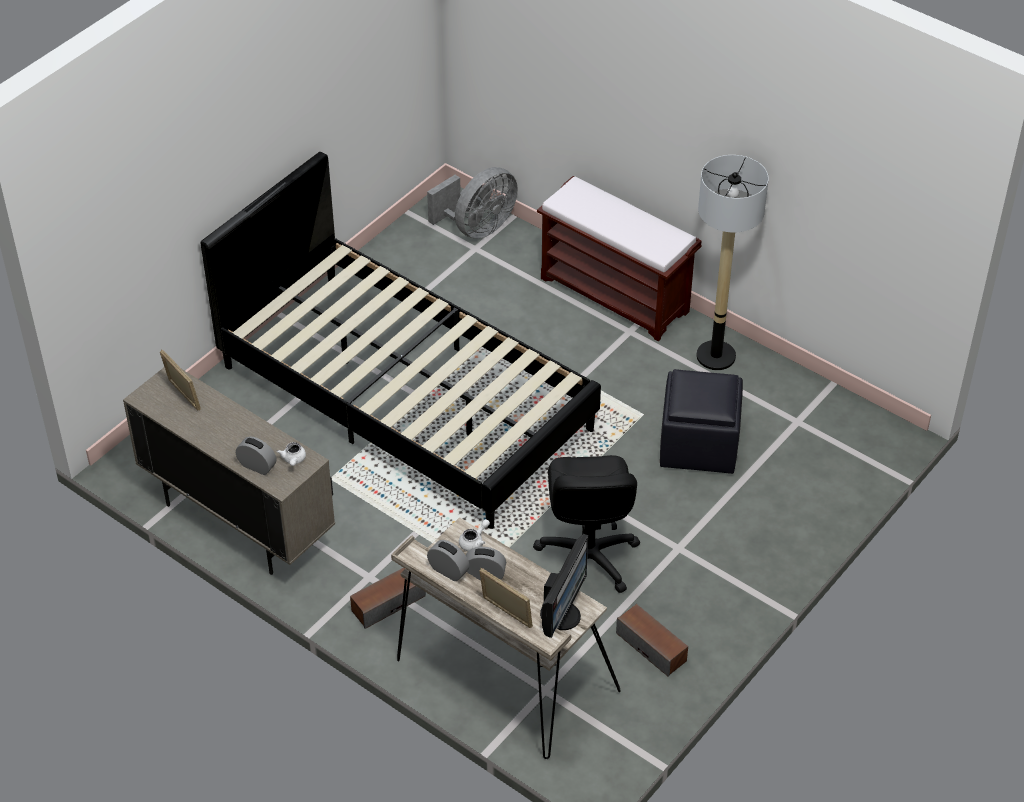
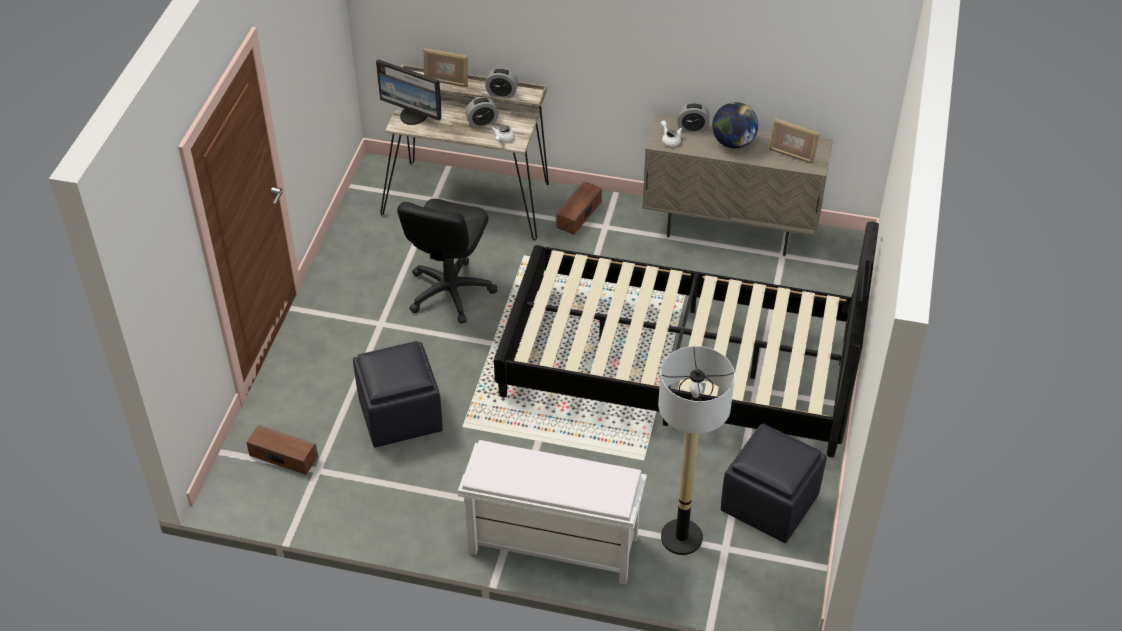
camera: 155 degrees right, 0 degrees up
grey fan [427,167,518,239] -> none
black office chair [533,455,640,593] -> black office chair turned 135 degrees counterclockwise [397,199,497,324]
brown bench [537,176,702,341] -> white bench [458,440,647,584]
monitor [540,534,588,638] -> monitor turned 60 degrees counterclockwise [376,59,441,125]
speaker [616,604,688,677] -> speaker moved to [246,424,318,475]
floor lamp [696,155,769,370] -> floor lamp moved to [658,346,735,555]
none -> globe [712,102,758,148]
none -> black ottoman [721,424,827,543]

